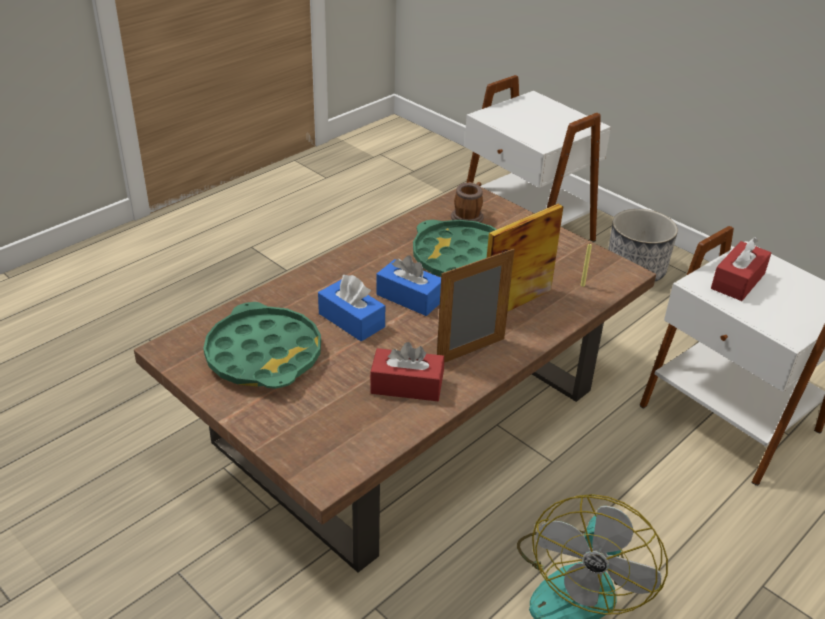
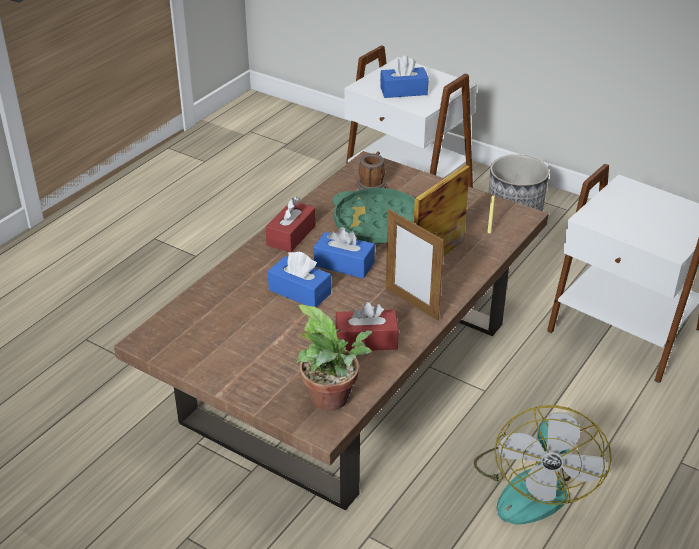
camera: 10 degrees left, 0 degrees up
green tray [203,302,321,389] -> none
picture frame [437,249,515,363] -> picture frame turned 90 degrees counterclockwise [386,209,444,321]
red tissue box [711,237,771,301] -> red tissue box moved to [266,197,316,252]
none -> potted plant [296,305,373,411]
none -> blue tissue box [380,56,429,98]

